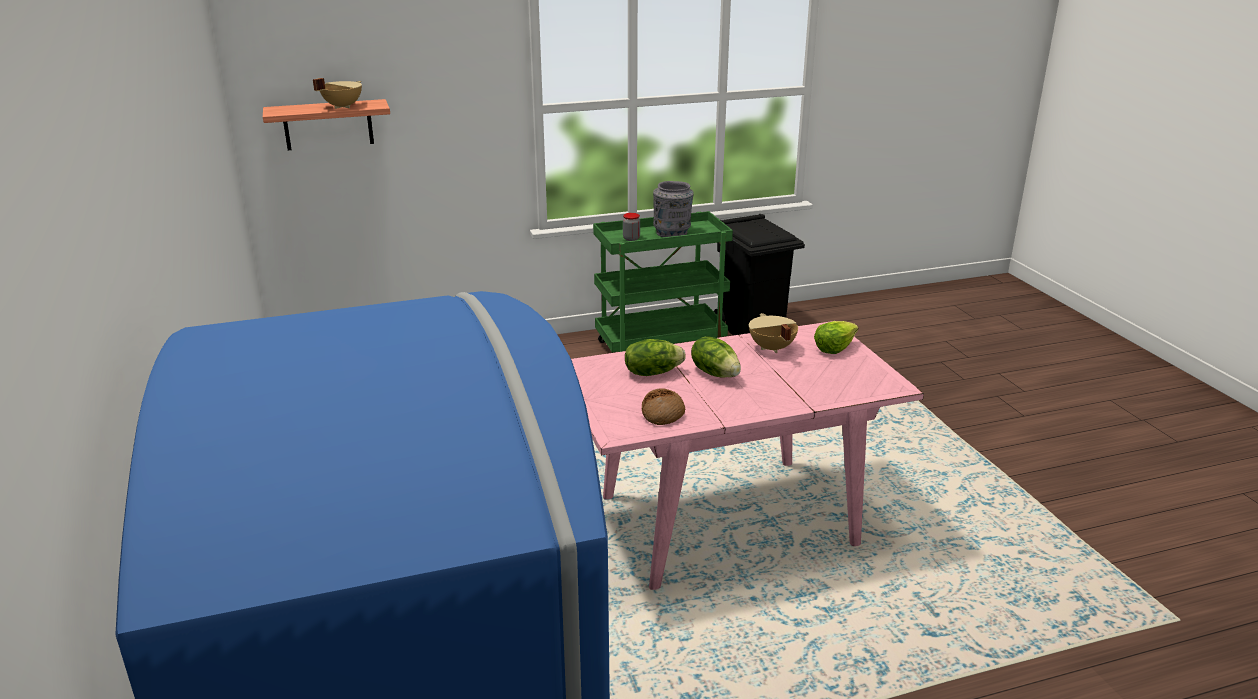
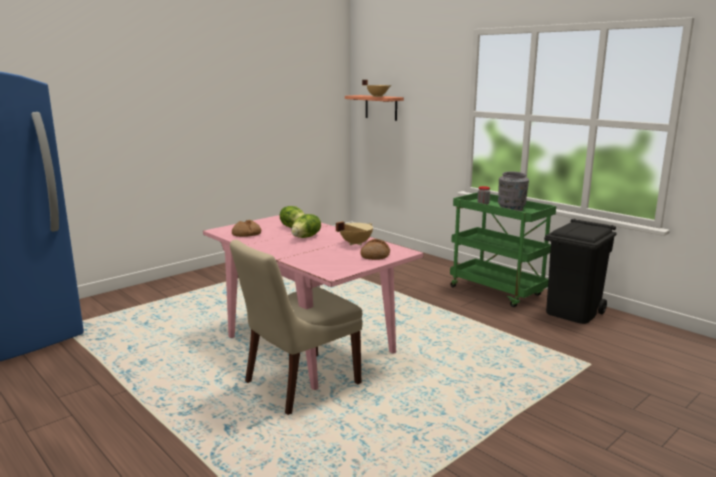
camera: 65 degrees right, 10 degrees down
lettuce [814,321,858,354] -> bread [361,239,390,260]
none -> beige chair [230,240,363,415]

